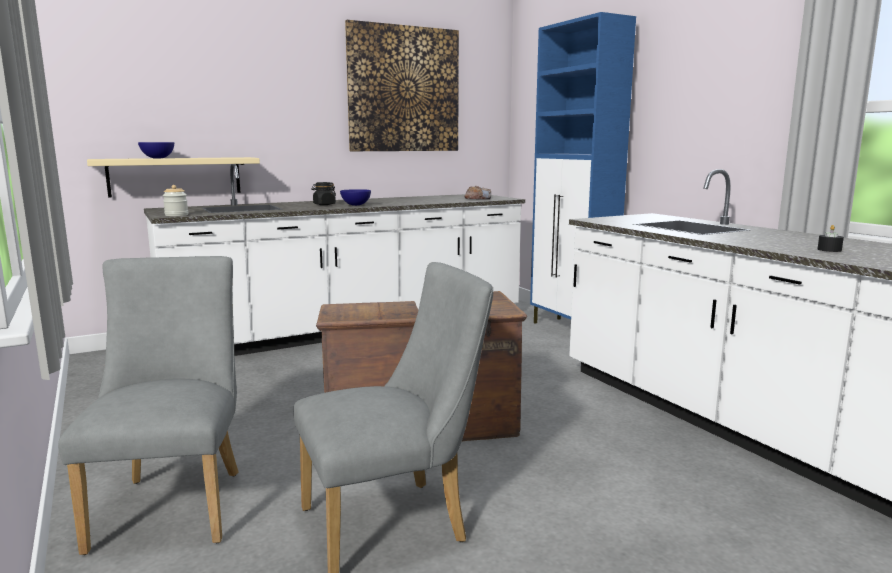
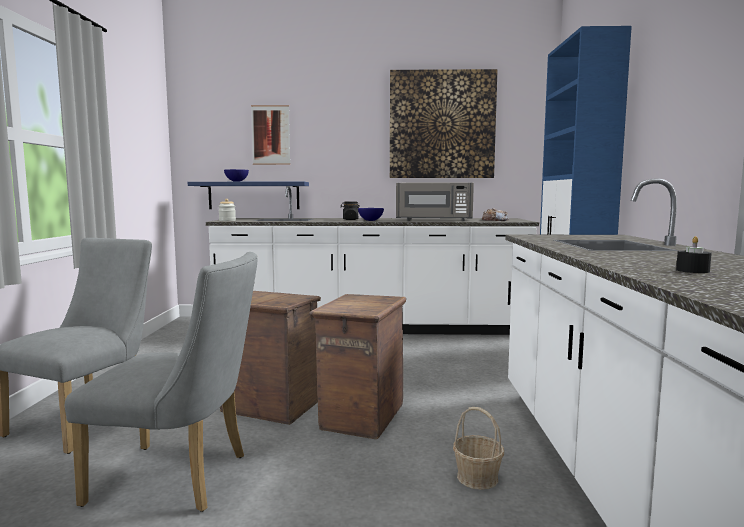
camera: 30 degrees right, 5 degrees down
beige shelf [87,157,260,198] -> blue shelf [188,182,309,209]
none -> picture [251,105,290,165]
none -> grey microwave [396,182,474,221]
none -> basket [453,407,504,490]

